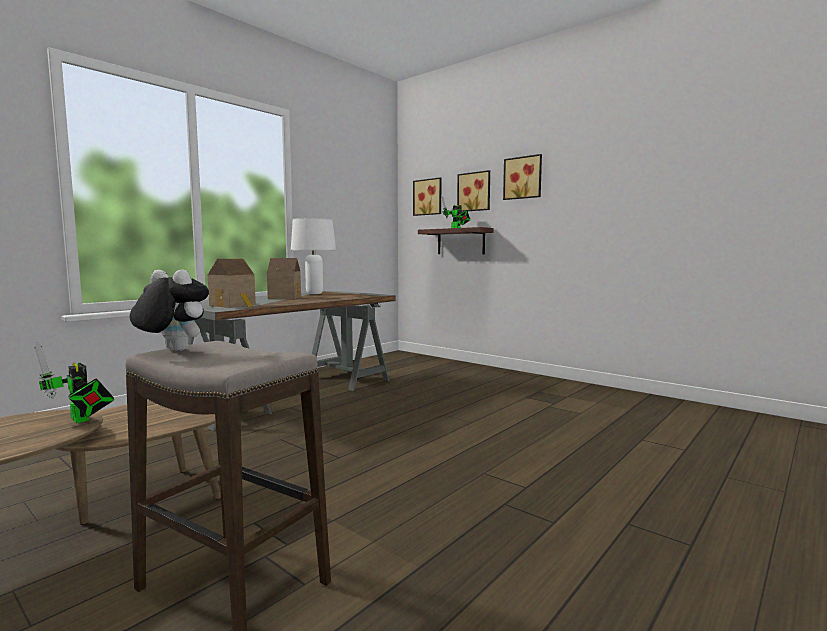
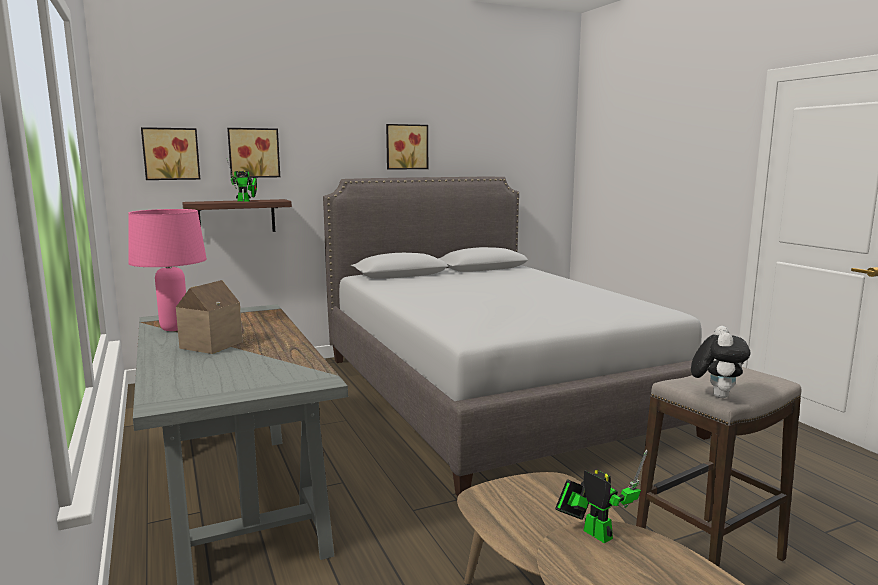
camera: 65 degrees left, 5 degrees up
toy robot [34,343,114,423] -> toy robot turned 105 degrees counterclockwise [555,450,648,543]
plush toy [130,269,209,351] -> plush toy turned 150 degrees clockwise [691,326,751,398]
toy house [208,259,256,308] -> none
white table lamp [291,218,336,294] -> pink table lamp [128,209,207,331]
picture [503,154,542,200] -> picture moved to [386,124,428,170]
none -> grey bed [323,177,711,496]

